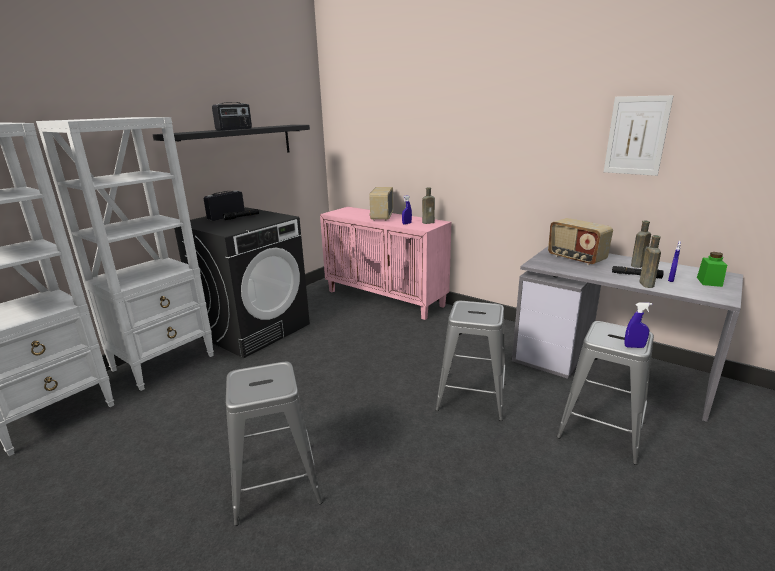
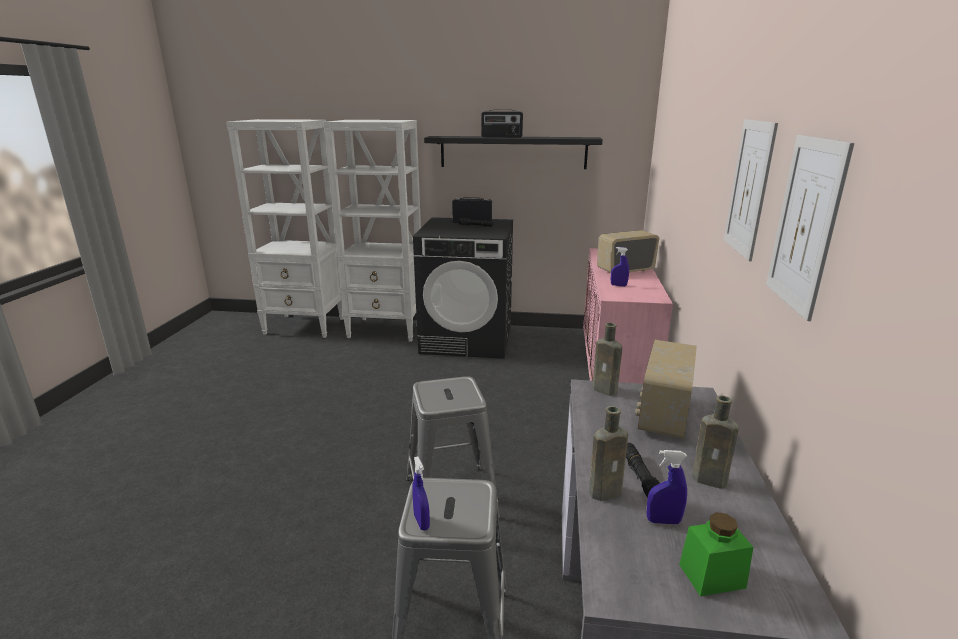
camera: 60 degrees right, 0 degrees up
grey stool [226,362,322,526] -> none
brown bottle [422,188,435,224] -> brown bottle moved to [592,323,622,396]
none -> picture [724,119,778,261]

